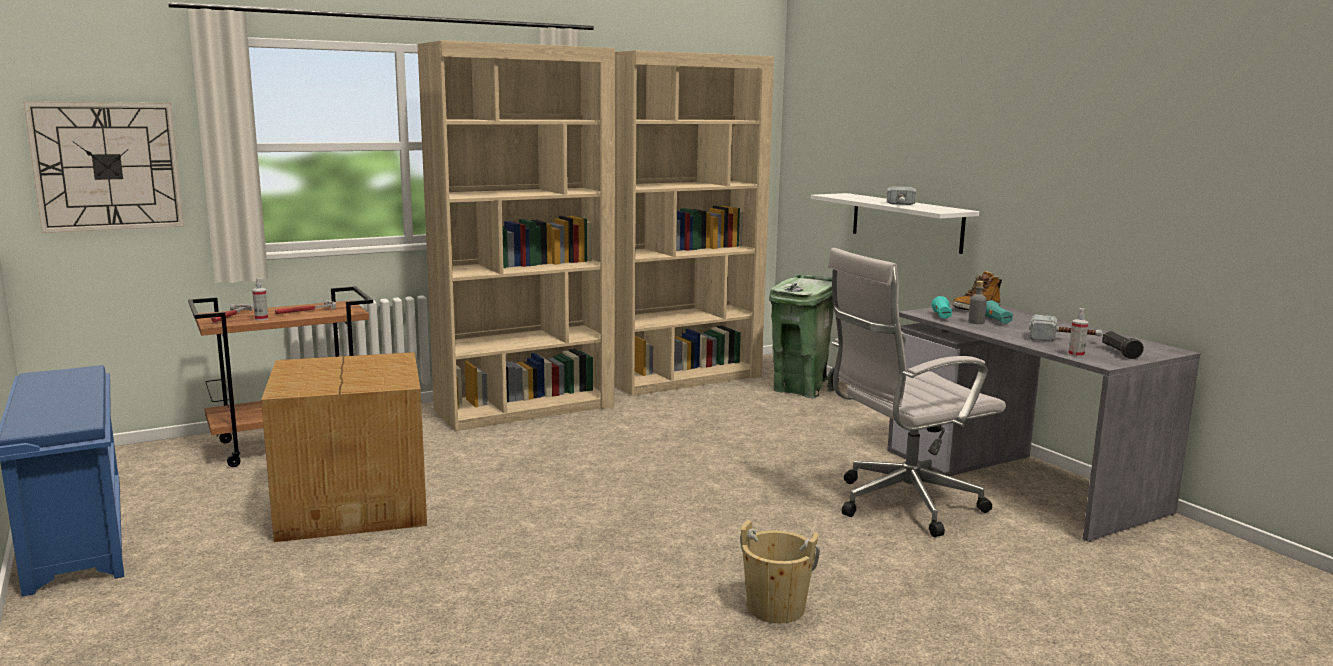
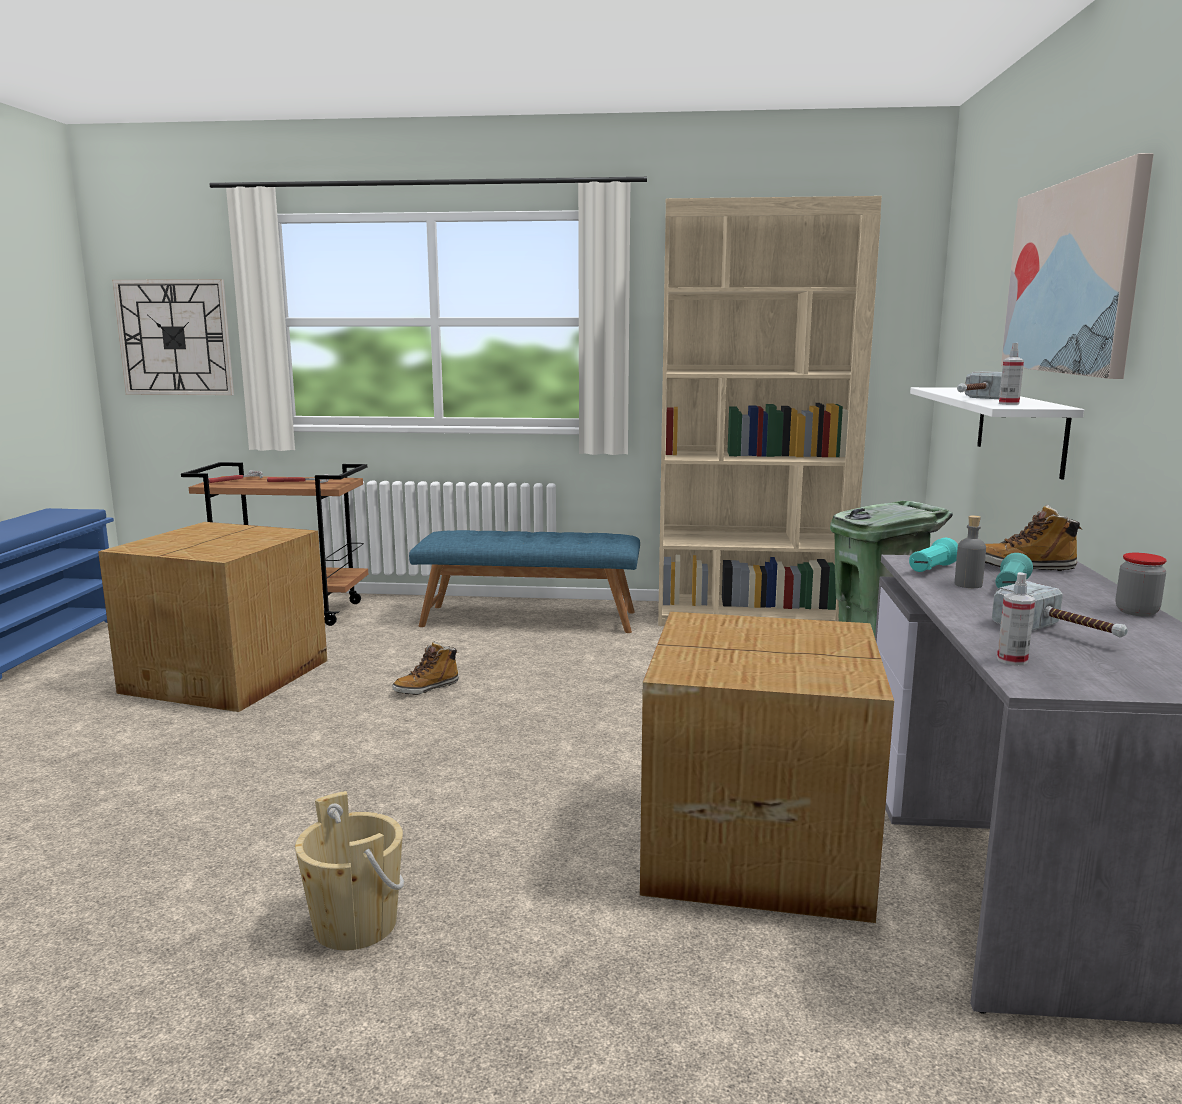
camera: 35 degrees right, 0 degrees up
spray bottle [252,278,268,321] -> spray bottle moved to [999,343,1024,405]
beige bookcase [417,40,615,431] -> blue bench [409,530,640,633]
white office chair [828,248,1006,537] -> cardboard box [640,612,894,923]
black flashlight [1102,331,1144,359] -> none
none -> boot [392,641,459,695]
none -> picture [1001,153,1154,379]
none -> jar [1116,553,1166,616]

